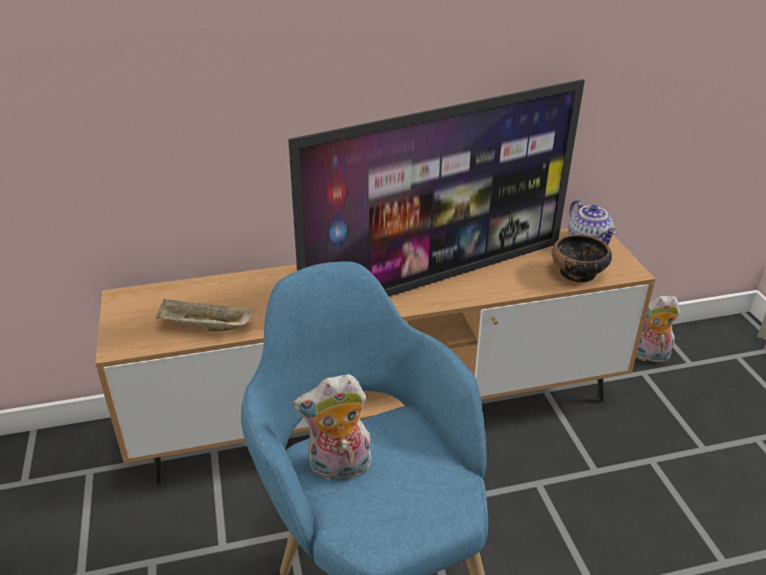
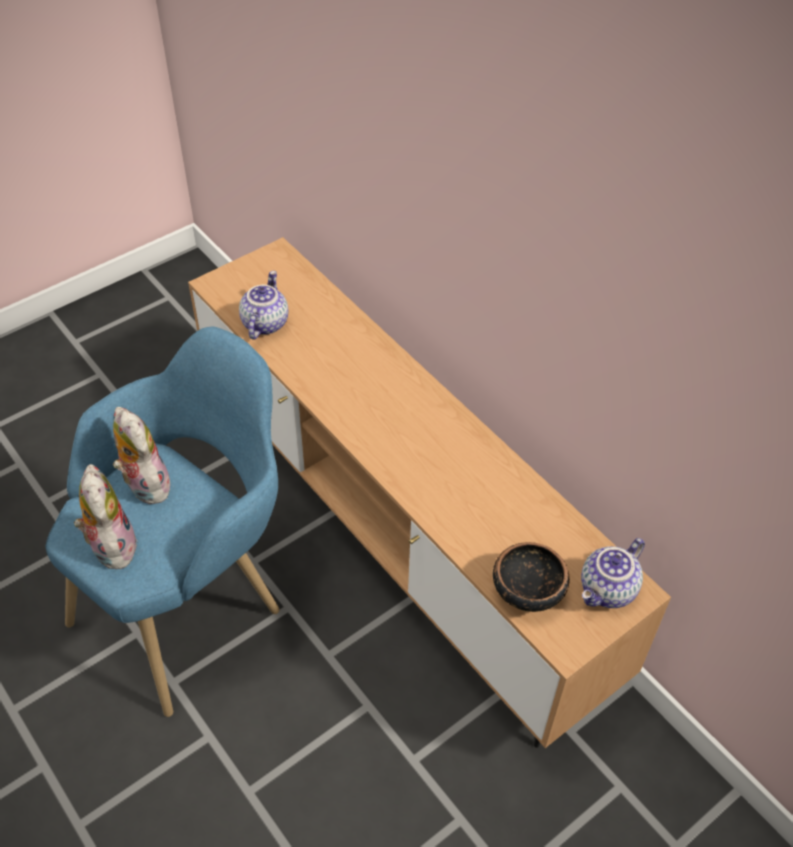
camera: 65 degrees right, 15 degrees up
beige tray [156,299,254,331] -> teapot [239,271,288,339]
television [288,79,585,296] -> none
plush toy [636,295,680,363] -> plush toy moved to [73,464,138,569]

